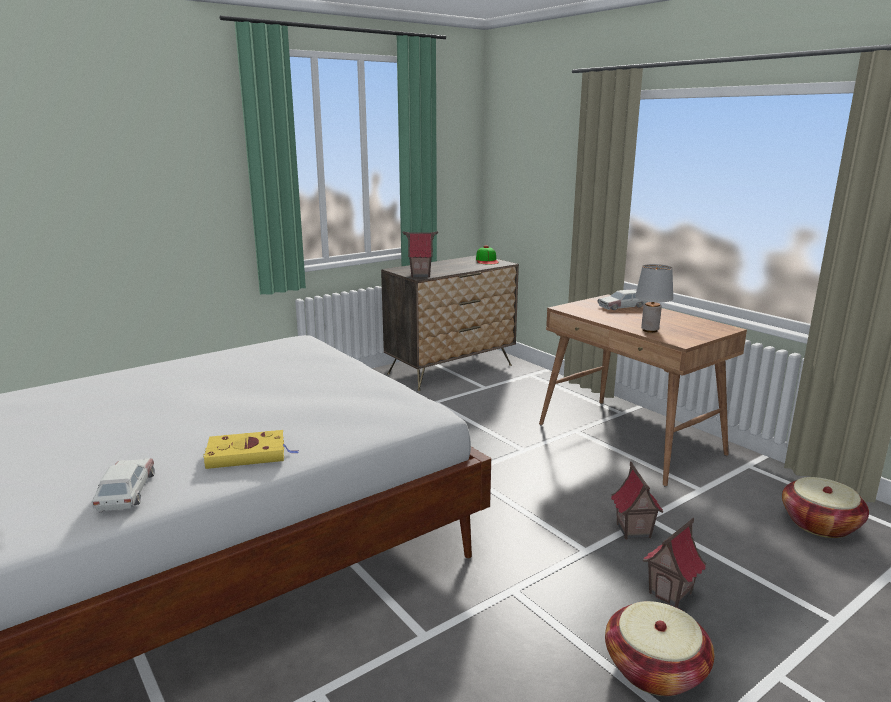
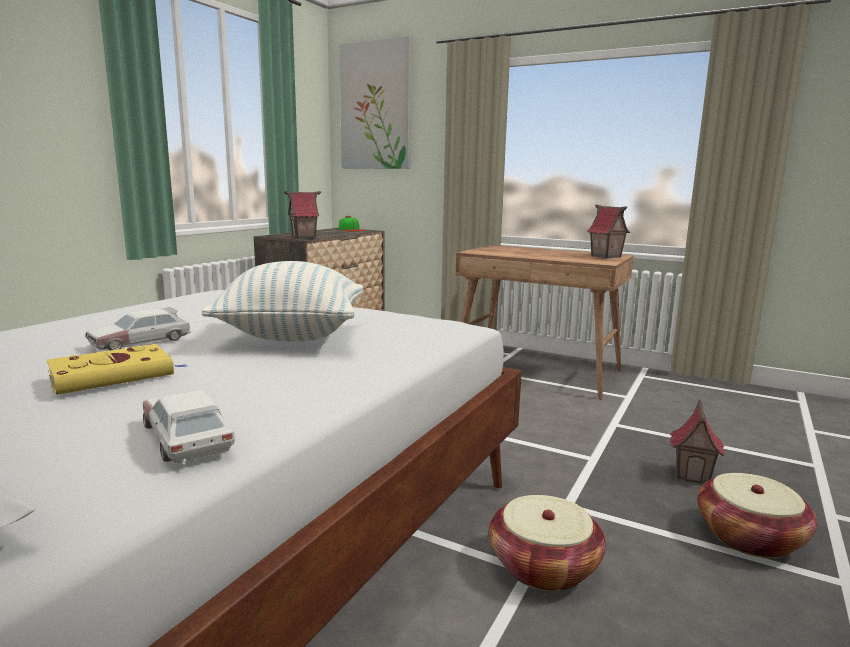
camera: 25 degrees left, 5 degrees down
yellow book [203,430,299,469] -> yellow book moved to [47,344,187,395]
toy car [597,289,647,310] -> toy car moved to [85,307,191,351]
toy house [611,461,663,539] -> toy house moved to [587,205,630,259]
grey table lamp [635,264,673,333] -> none
basket [782,477,869,538] -> basket moved to [489,495,606,591]
none -> pillow [202,261,363,342]
none -> picture [340,36,412,169]

